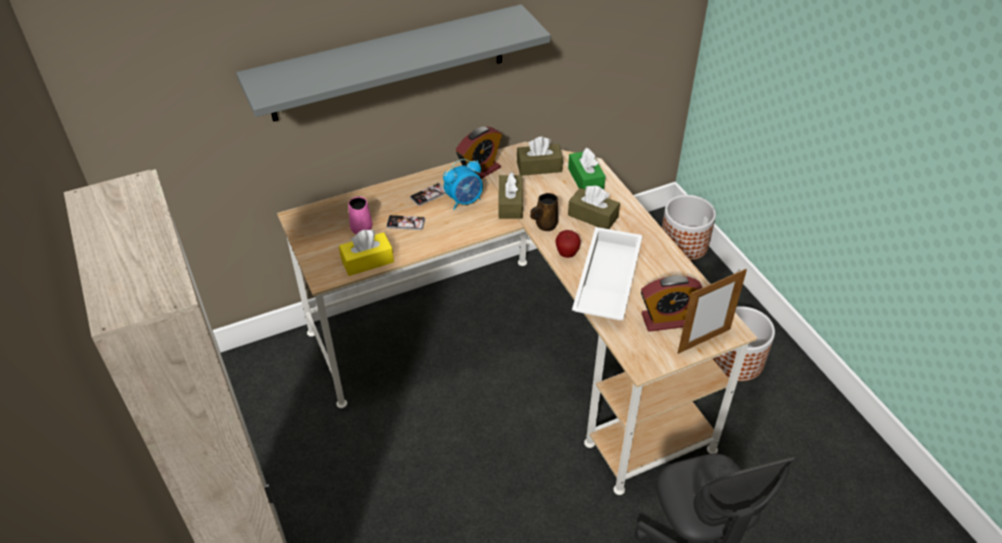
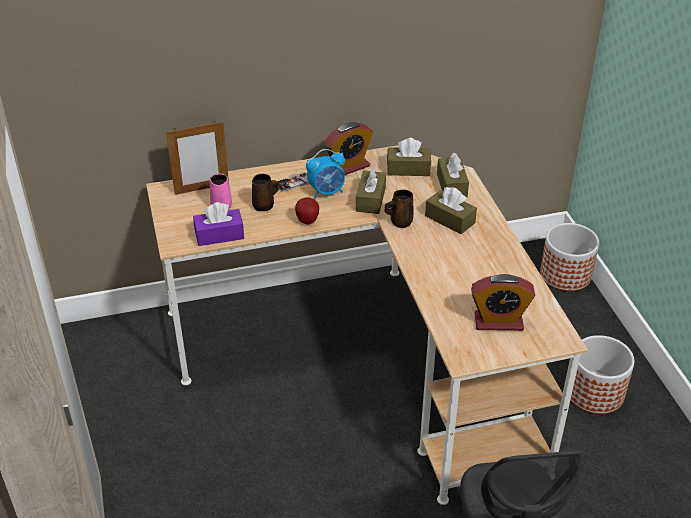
camera: 10 degrees right, 5 degrees down
grey shelf [236,4,551,122] -> none
yellow tissue box [339,230,394,276] -> purple tissue box [193,202,244,246]
phone [386,215,425,230] -> brown mug [252,174,279,211]
apple [556,230,581,258] -> apple moved to [295,197,319,224]
green tissue box [568,148,606,190] -> brown tissue box [437,152,469,197]
white tray [572,227,643,321] -> none
picture frame [678,269,747,354] -> picture frame moved to [166,122,229,195]

